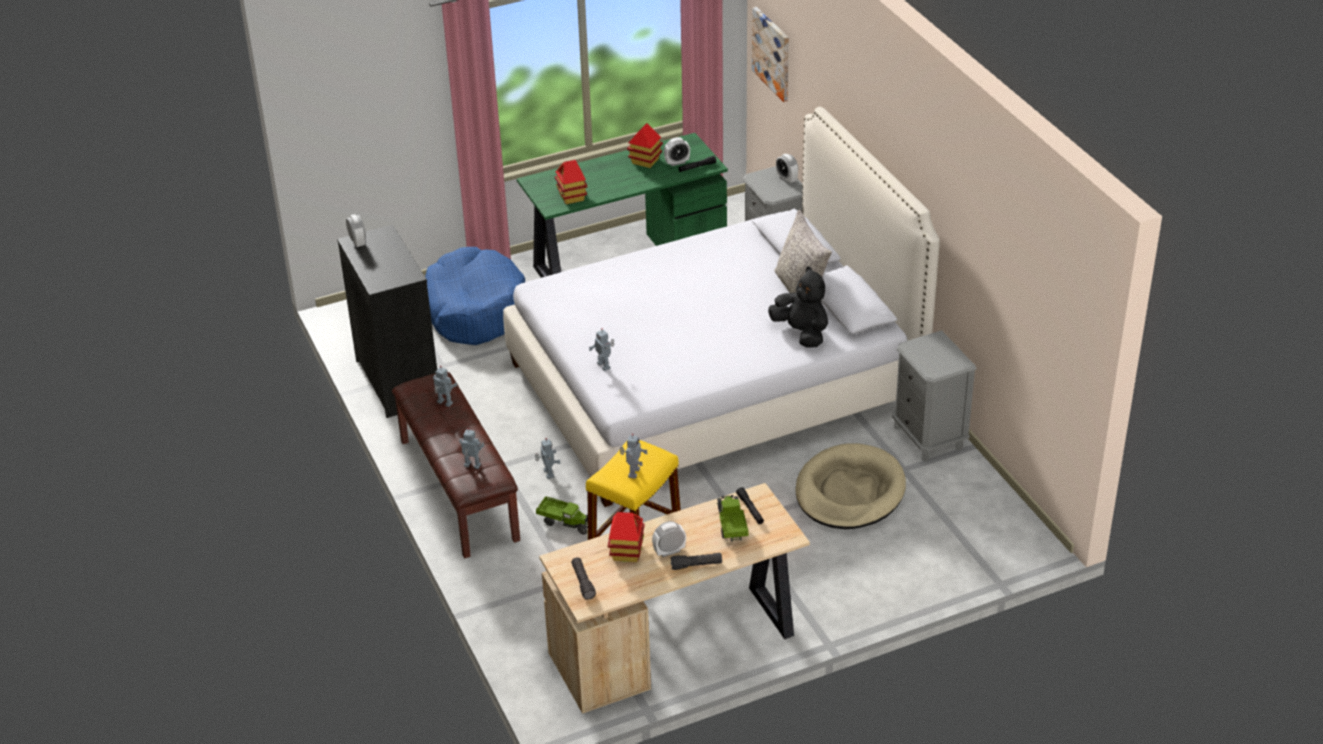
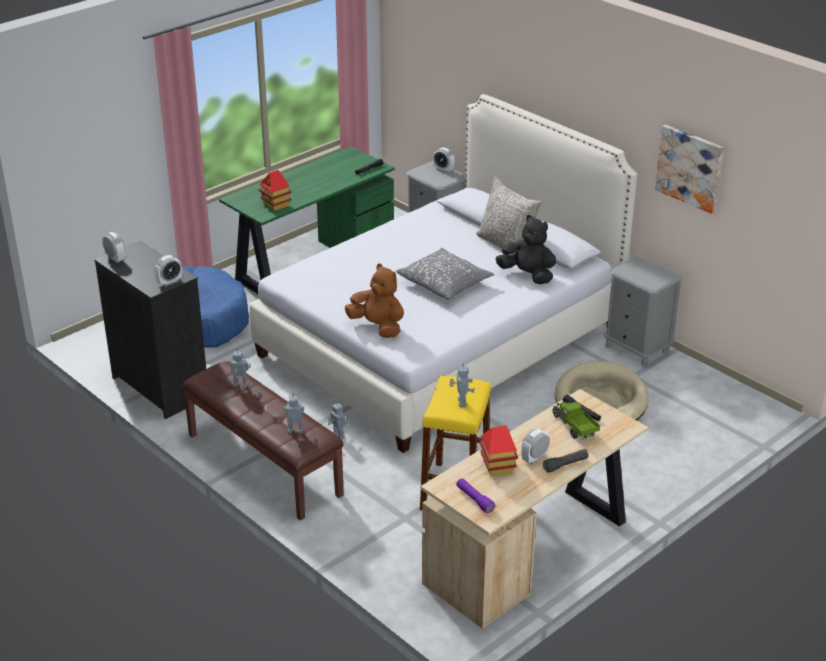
camera: 20 degrees left, 5 degrees down
toy truck [536,496,588,535] -> none
black flashlight [571,557,596,600] -> purple flashlight [456,478,495,513]
toy robot [589,328,614,371] -> brown plush toy [345,264,404,338]
toy house [627,123,663,168] -> none
alarm clock [664,137,690,166] -> alarm clock moved to [154,255,182,287]
picture [752,7,789,102] -> picture moved to [655,125,724,214]
none -> grey pillow [396,248,494,300]

